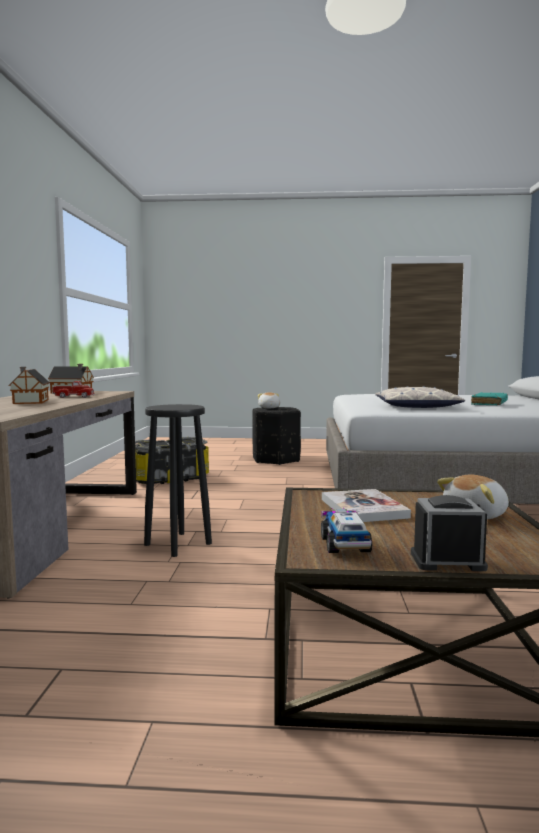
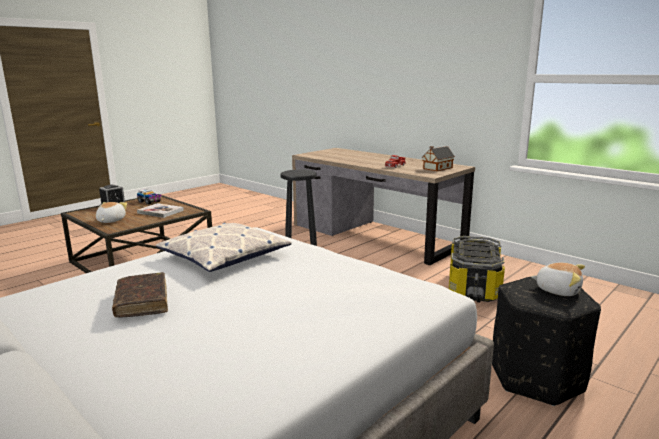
camera: 130 degrees right, 10 degrees up
toy house [9,367,50,404] -> none
turquoise book [471,392,508,406] -> brown book [112,272,168,317]

